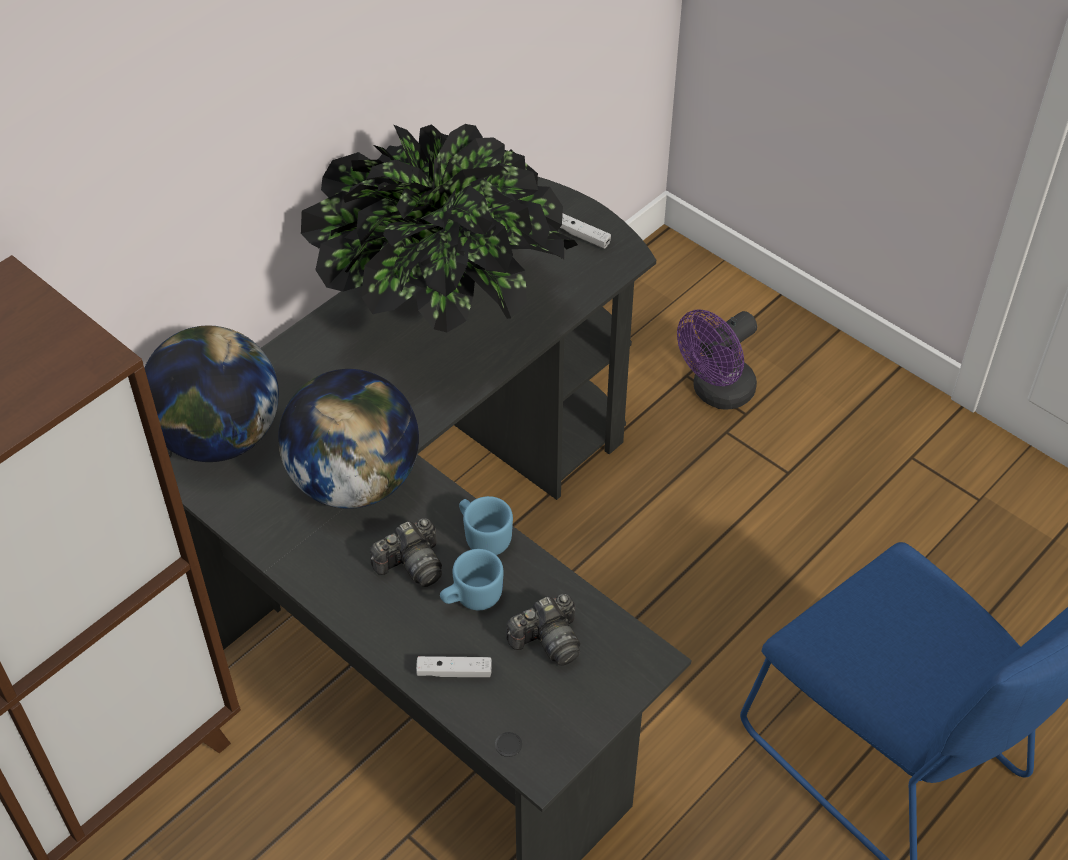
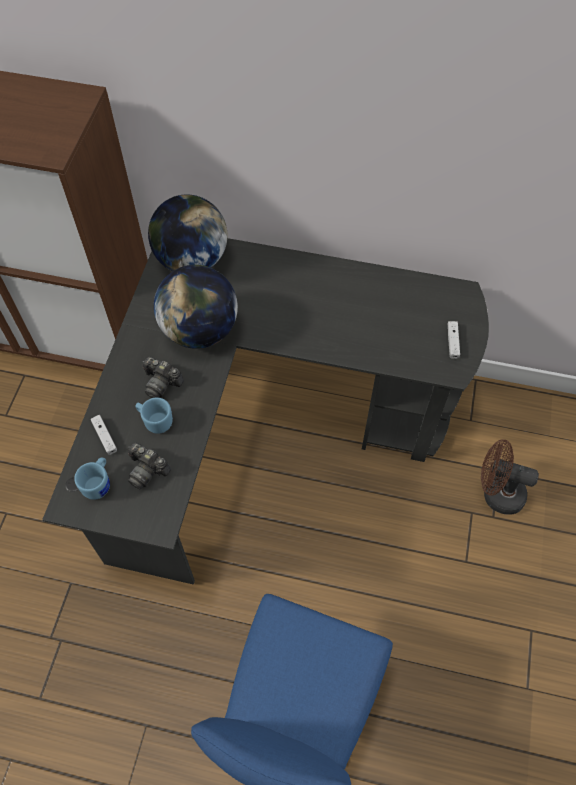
camera: 60 degrees right, 10 degrees up
potted plant [301,124,578,332] -> none
blue mug [459,496,513,555] -> blue mug moved to [74,457,110,500]
purple fan [677,309,757,410] -> brown fan [481,439,539,515]

